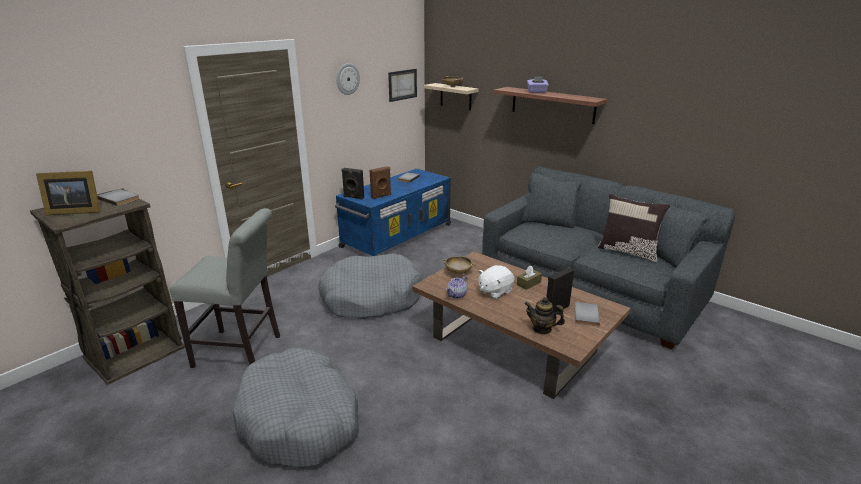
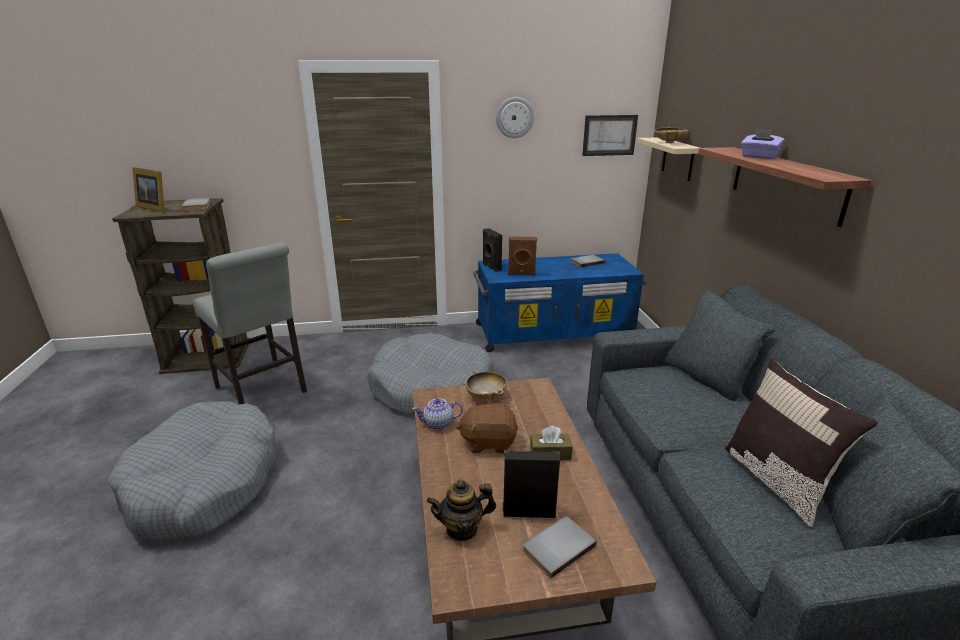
camera: 40 degrees right, 0 degrees up
white plush toy [479,265,515,299] -> brown plush toy [456,401,518,453]
teapot [525,297,565,335] -> teapot turned 75 degrees counterclockwise [426,480,496,541]

